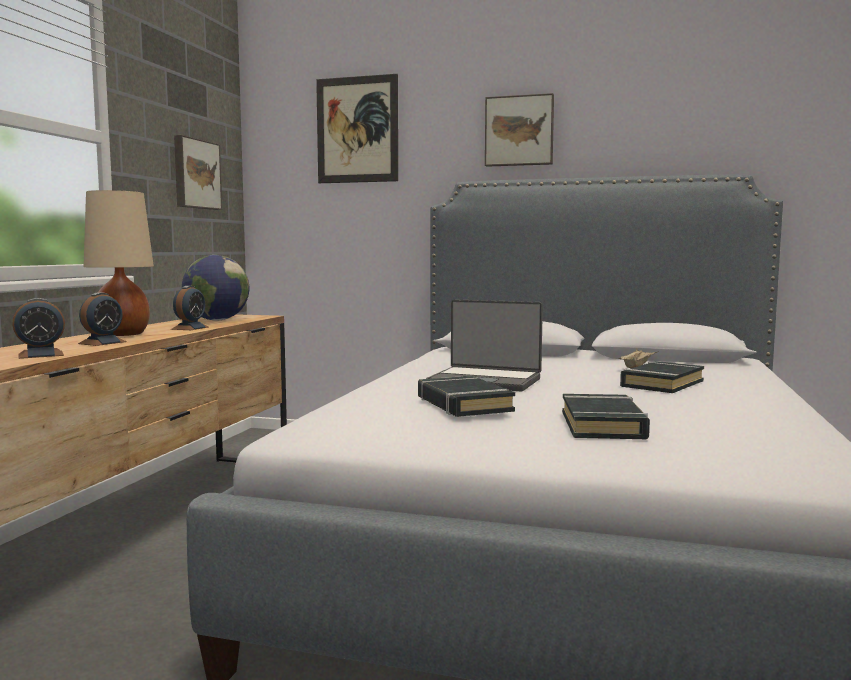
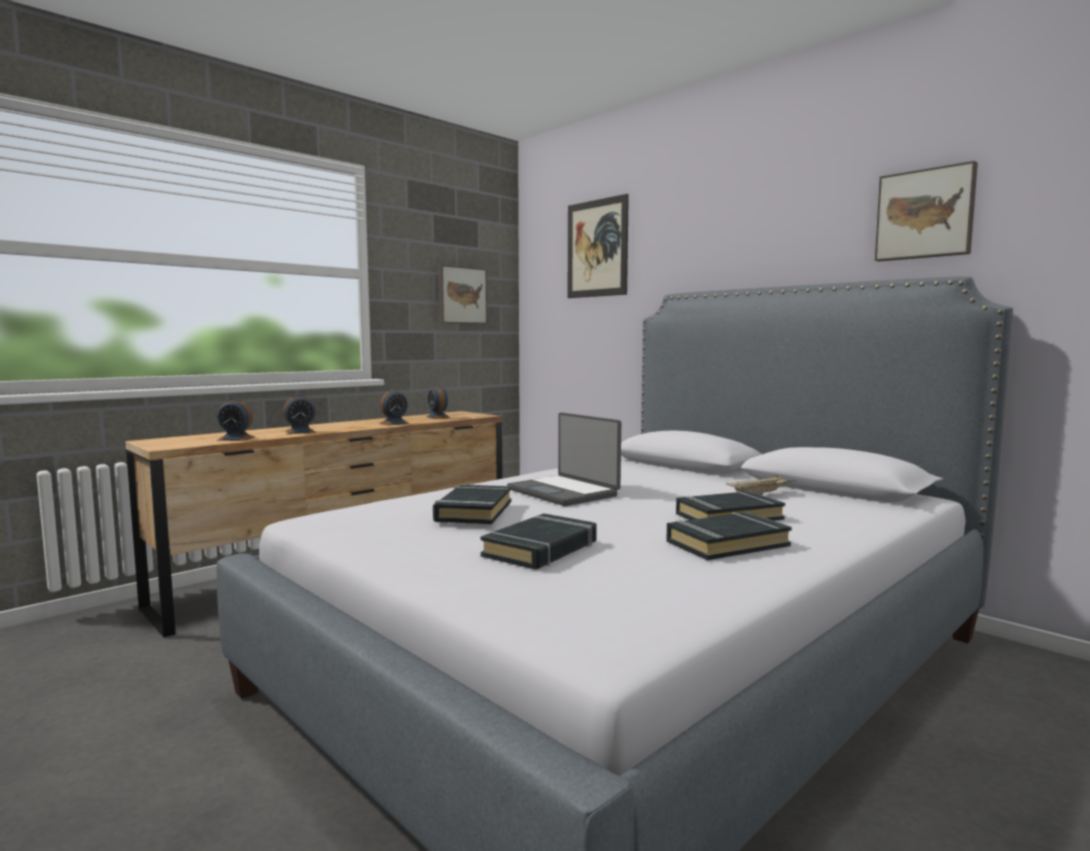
camera: 30 degrees right, 0 degrees up
beige table lamp [84,190,154,336] -> none
globe [182,255,249,321] -> alarm clock [426,386,450,419]
picture [485,93,554,167] -> picture moved to [875,161,978,261]
none -> black book [666,512,792,560]

